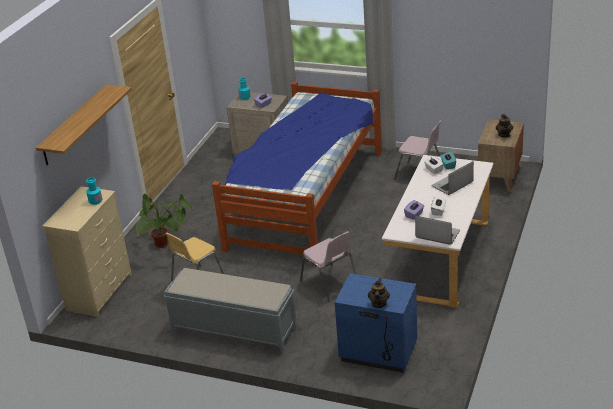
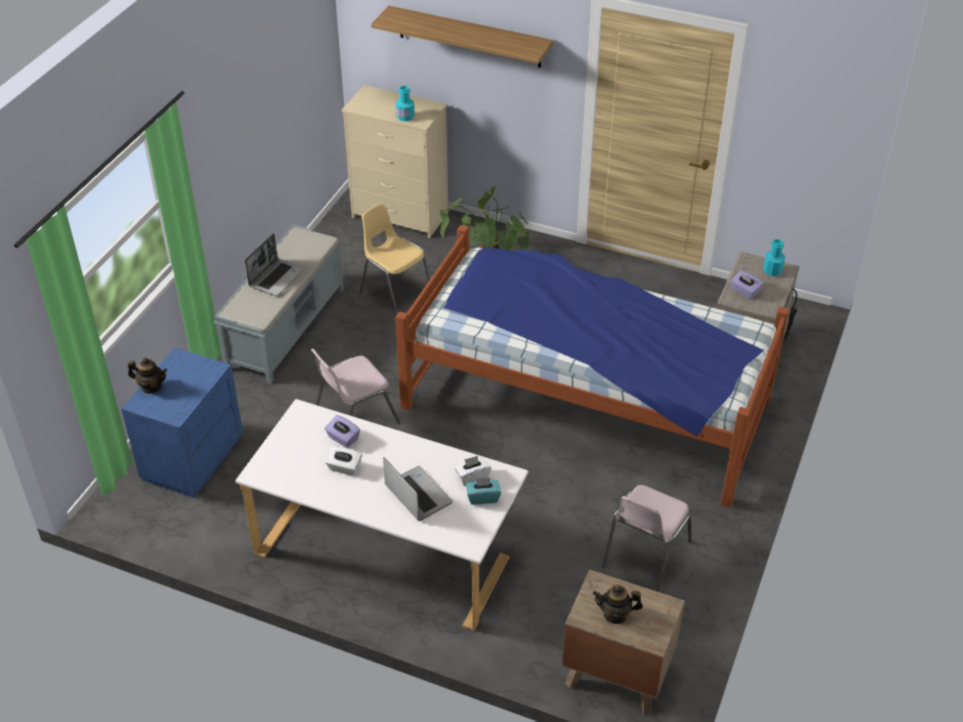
camera: 90 degrees right, 10 degrees up
laptop [415,216,460,245] -> laptop moved to [245,233,305,296]

